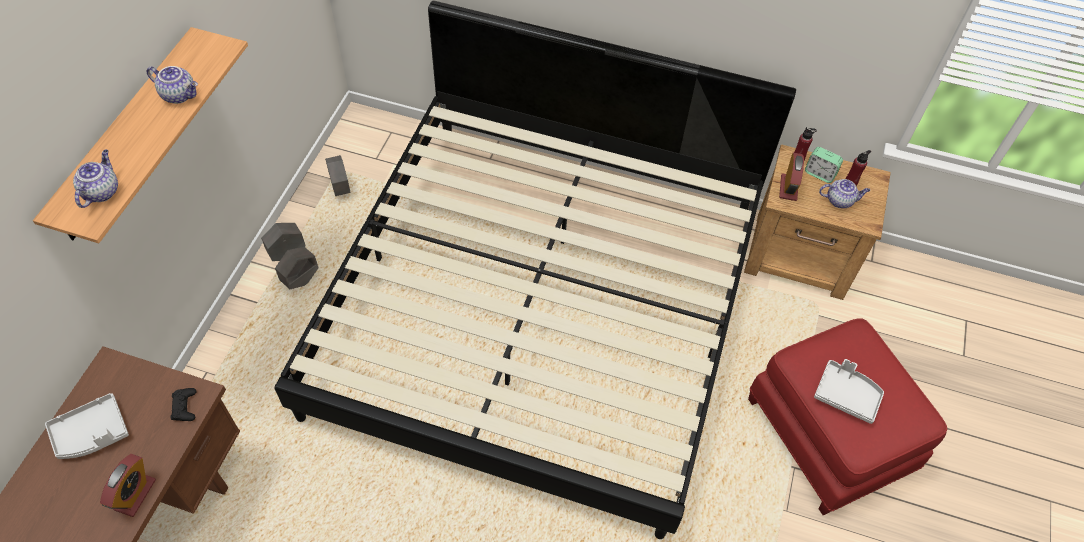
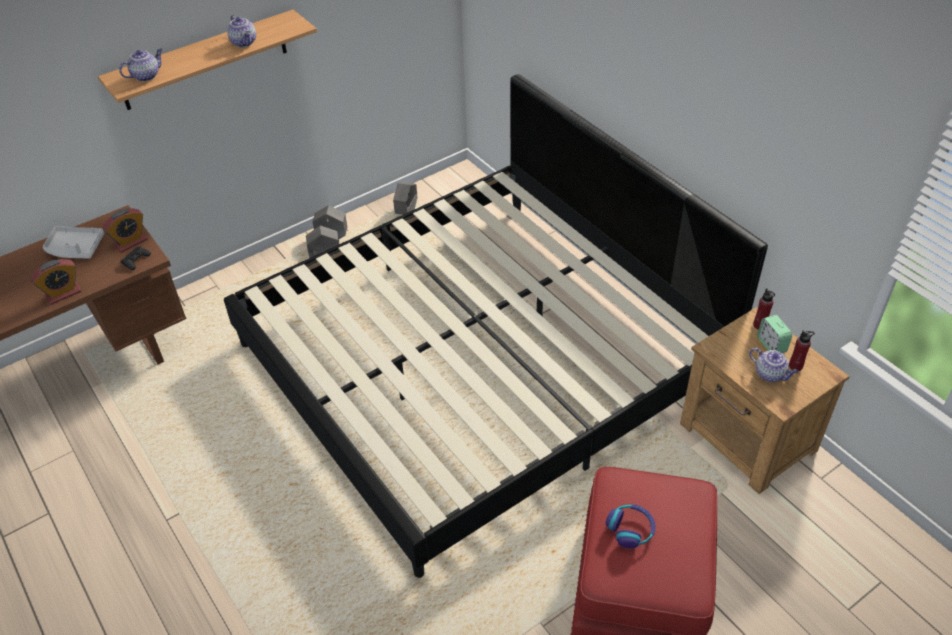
camera: 40 degrees right, 10 degrees down
alarm clock [779,153,804,201] -> alarm clock moved to [102,208,148,253]
grey tray [814,359,884,424] -> headphones [606,504,656,549]

